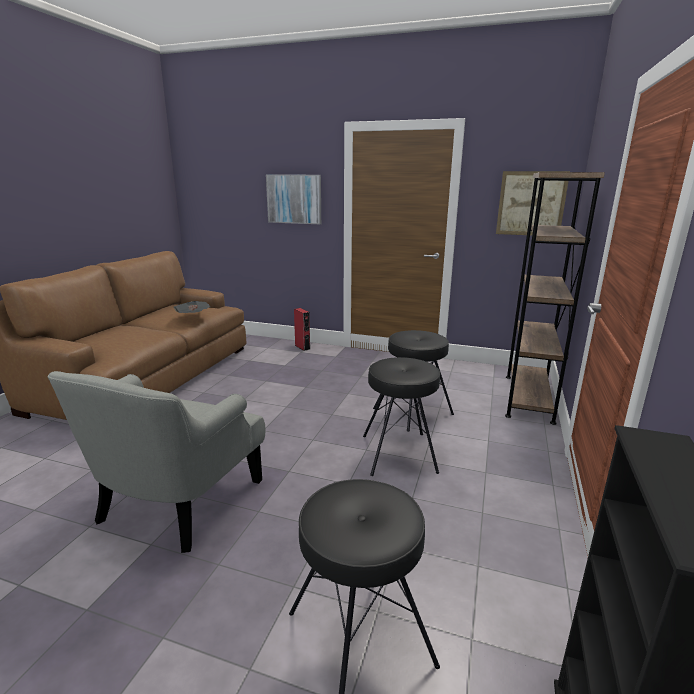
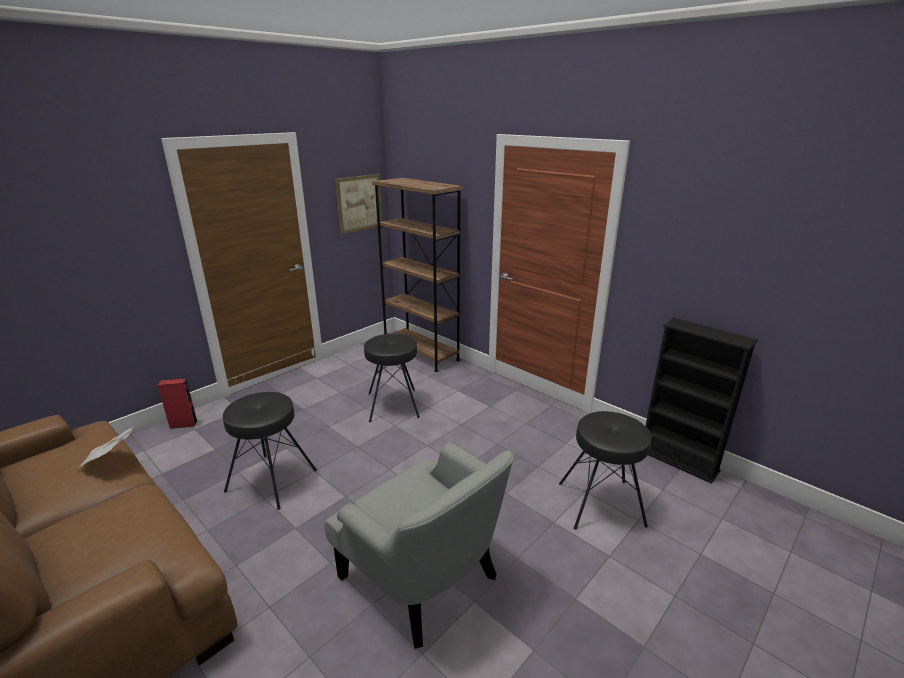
camera: 65 degrees left, 5 degrees up
picture [266,174,321,224] -> none
black stool [363,357,440,476] -> black stool moved to [223,392,317,510]

